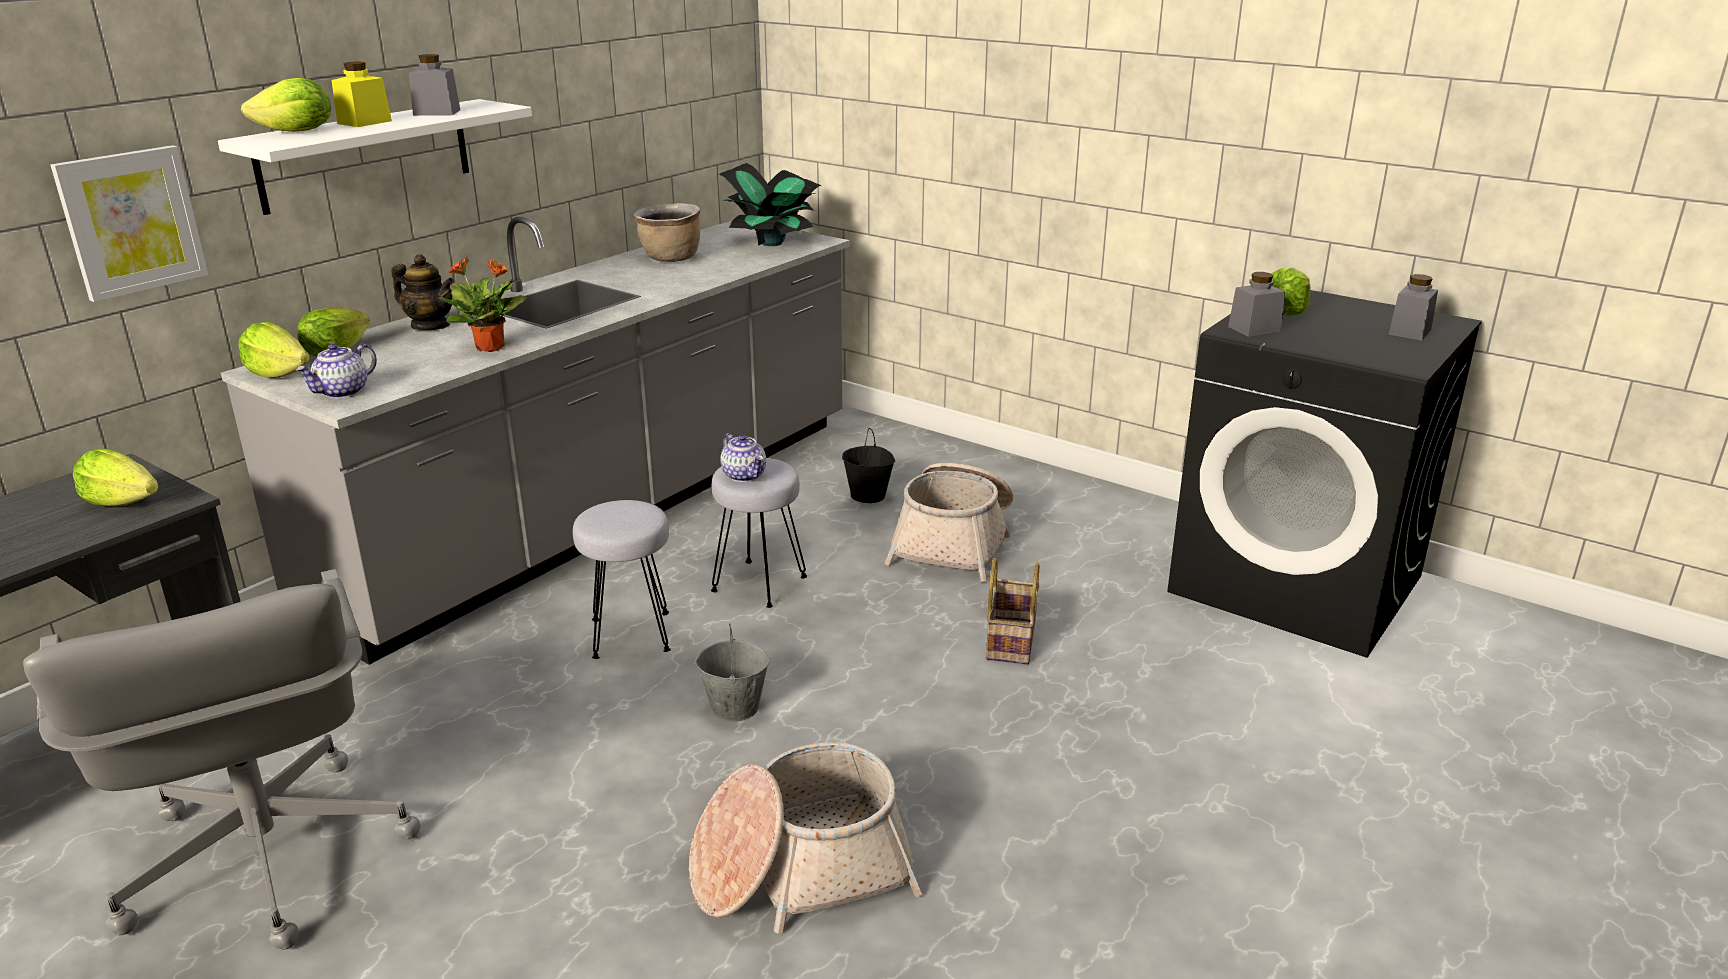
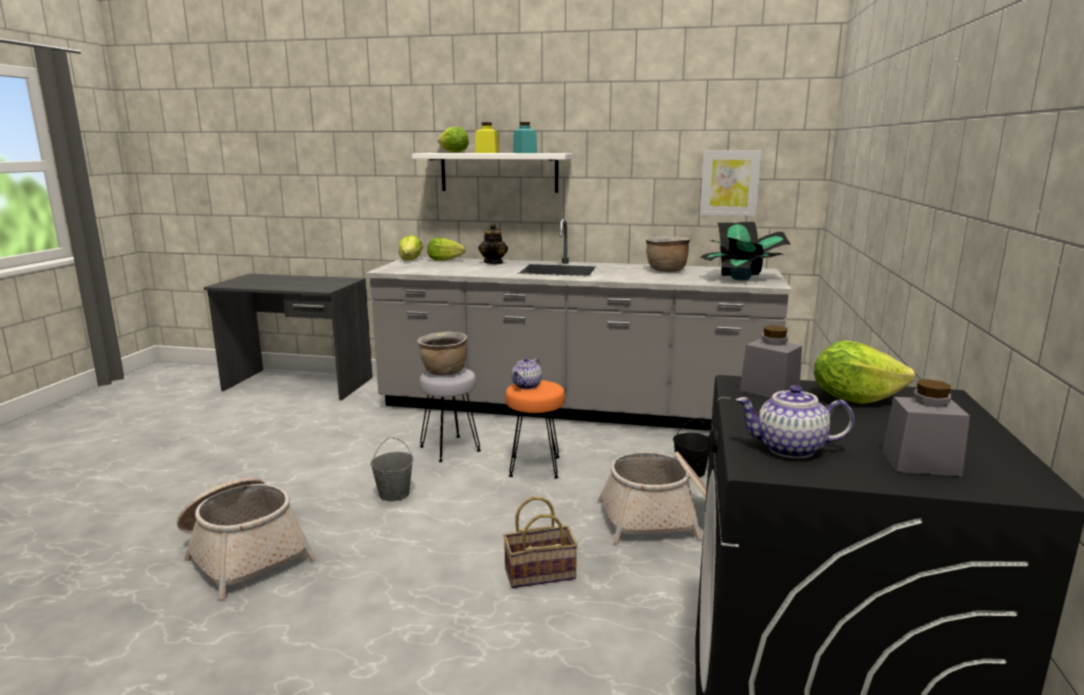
camera: 65 degrees right, 10 degrees down
grey office chair [23,569,421,950] -> none
picture [50,145,209,302] -> picture moved to [700,150,762,216]
lettuce [73,448,159,506] -> none
teapot [296,344,377,398] -> teapot moved to [736,385,854,459]
grey jar [409,54,460,116] -> turquoise jar [513,122,537,153]
potted plant [439,257,527,352] -> none
grey stool [711,458,807,608] -> orange stool [505,380,565,478]
none -> brown cooking pot [417,332,467,376]

